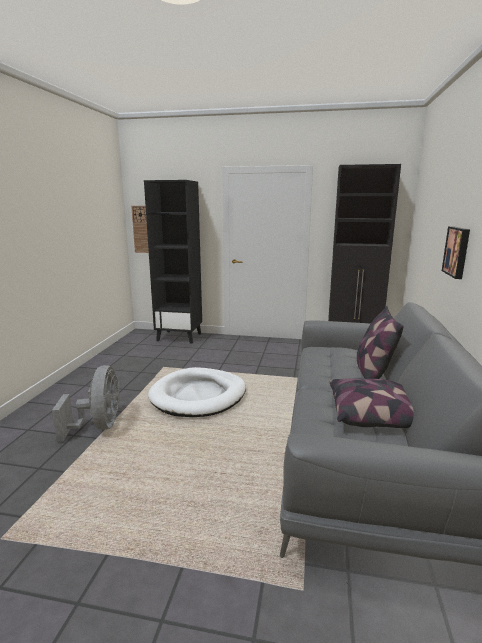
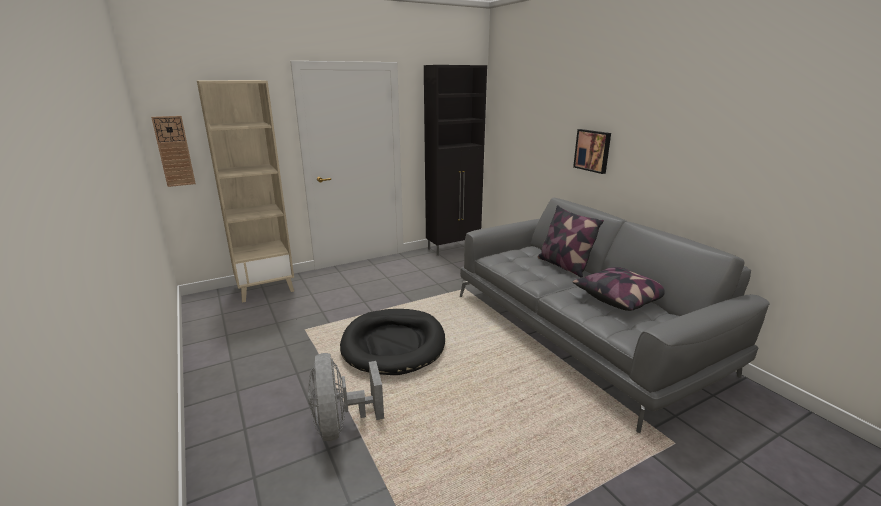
camera: 40 degrees left, 5 degrees up
grey fan [52,365,120,441] -> grey fan turned 150 degrees counterclockwise [308,353,384,441]
black bookcase [144,180,202,344] -> beige bookcase [197,80,294,303]
white dog bed [148,367,246,417] -> black dog bed [340,309,445,375]

